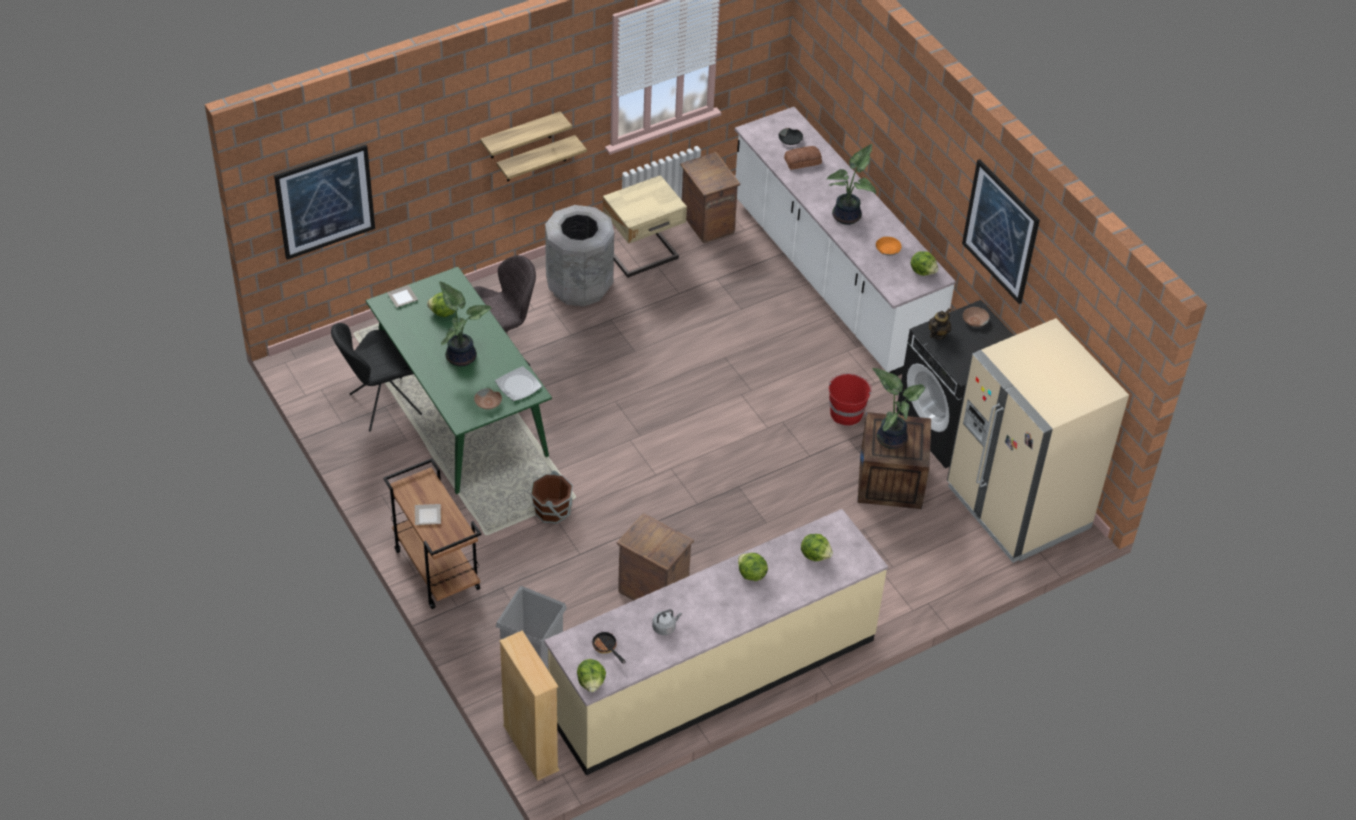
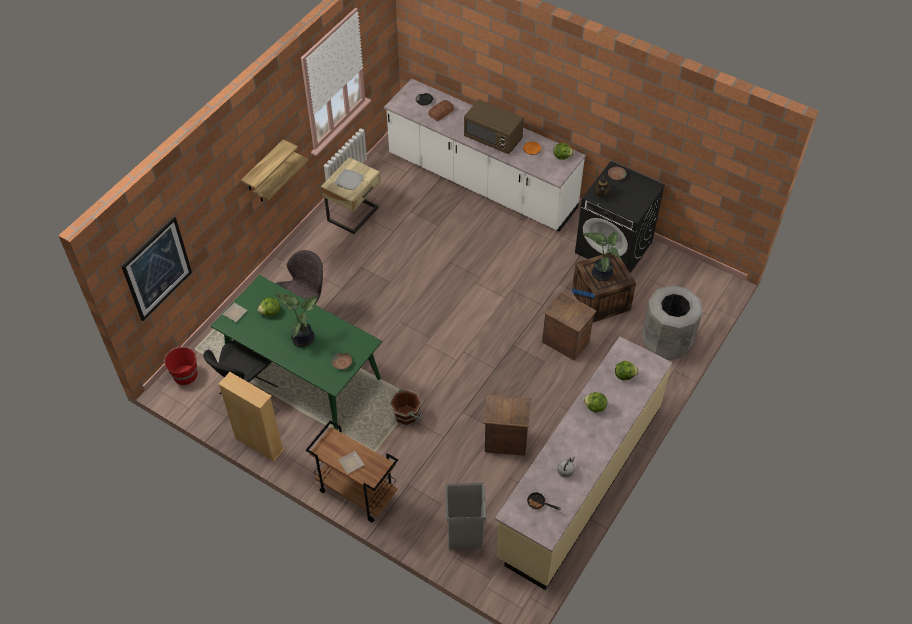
camera: 25 degrees left, 5 degrees up
plate [495,366,542,401] -> plate moved to [334,169,364,190]
beige bookcase [499,631,560,781] -> beige bookcase moved to [218,372,284,462]
grey trash can [545,205,614,307] -> grey trash can moved to [642,285,703,361]
lettuce [577,659,606,692] -> none
crate [680,152,741,243] -> crate moved to [542,291,597,360]
potted plant [827,144,876,225] -> brown microwave [464,99,524,154]
red bucket [829,373,872,426] -> red bucket moved to [164,346,198,385]
beige fridge [947,318,1129,563] -> none
picture [962,159,1040,304] -> none

